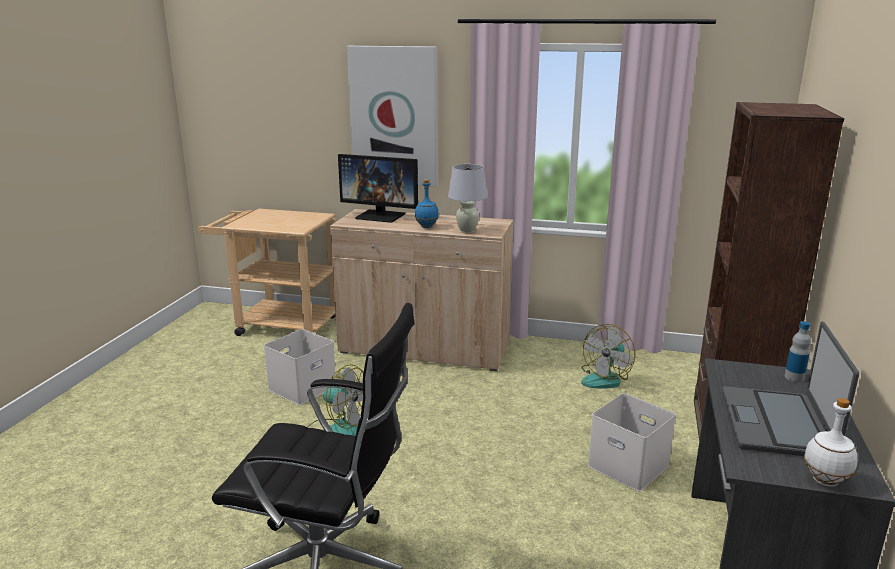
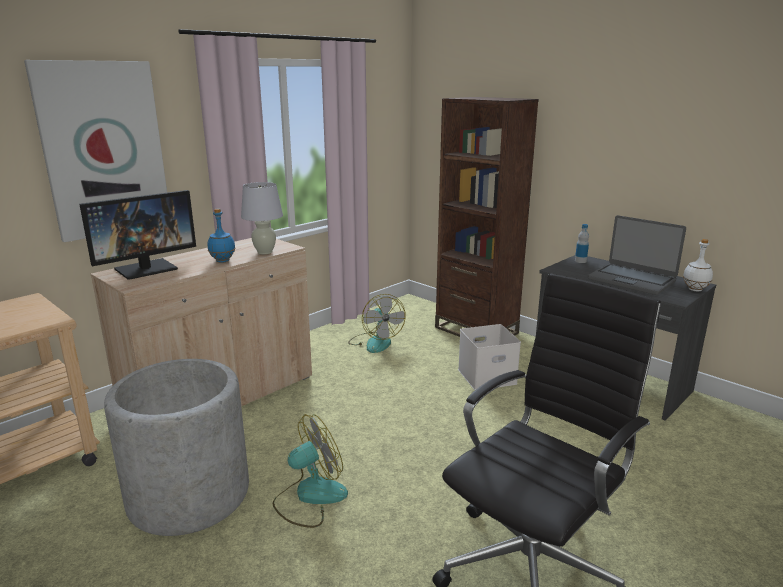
camera: 60 degrees left, 0 degrees up
white storage box [264,329,336,405] -> grey planter [104,359,249,536]

